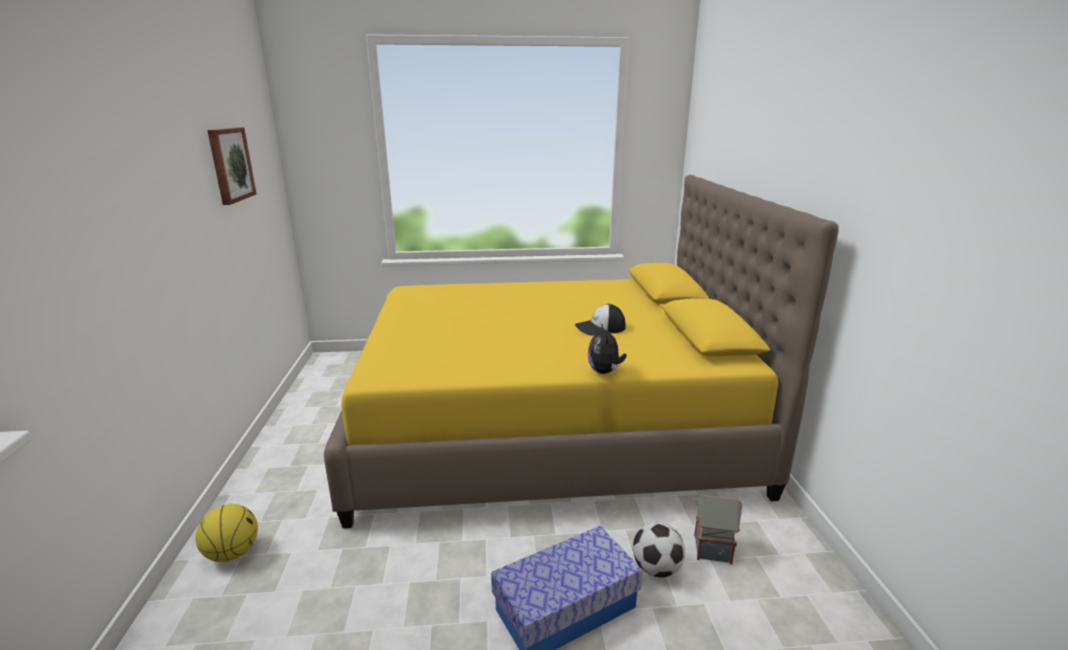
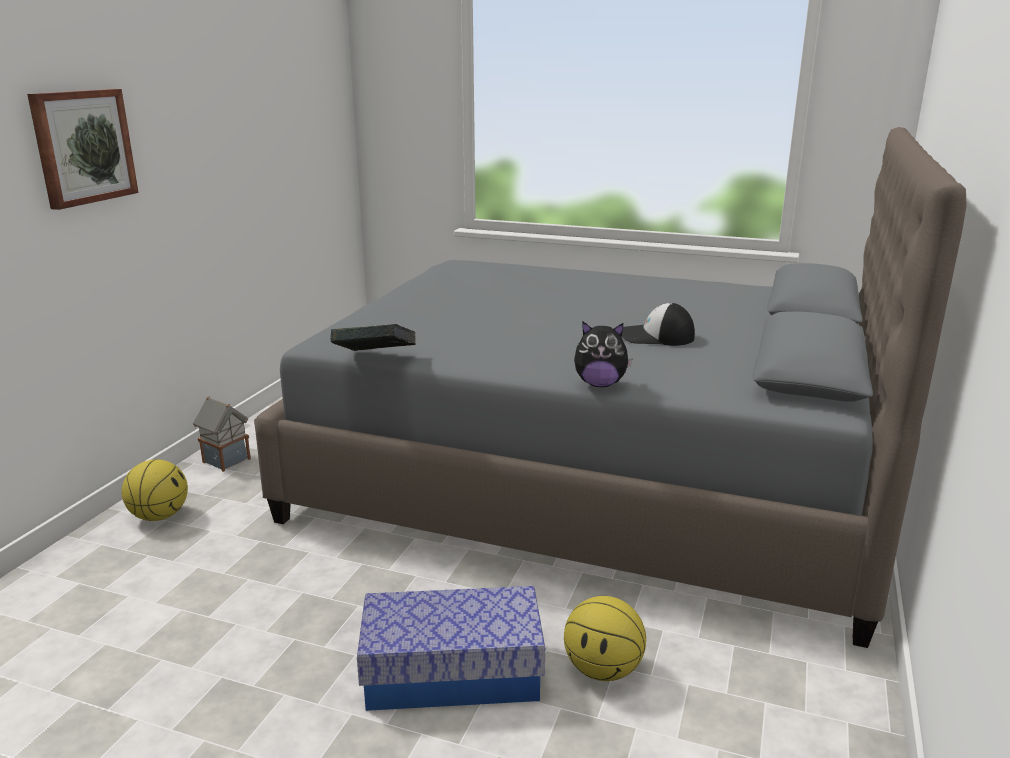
camera: 25 degrees right, 0 degrees up
picture [207,127,257,205] -> picture moved to [27,89,139,210]
yellow bed [324,175,839,528] -> grey bed [254,127,967,648]
plush toy [588,323,627,374] -> plush toy turned 105 degrees counterclockwise [574,322,633,387]
football [633,522,685,578] -> basketball [564,596,646,681]
toy house [694,494,742,565] -> toy house moved to [193,396,251,472]
none -> book [330,324,416,351]

